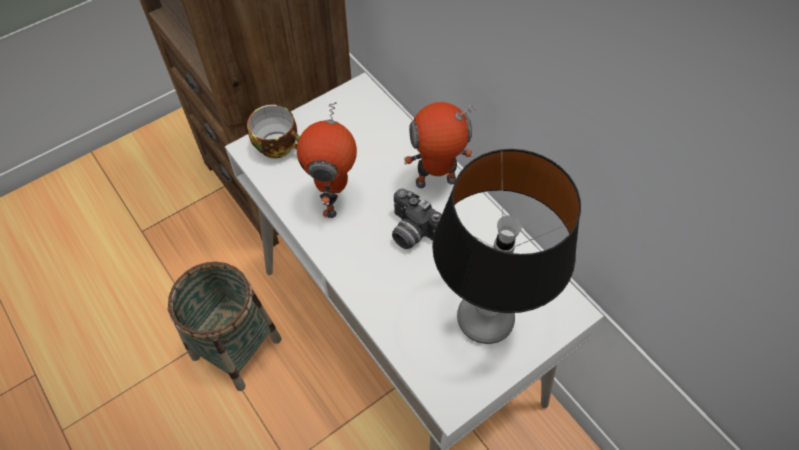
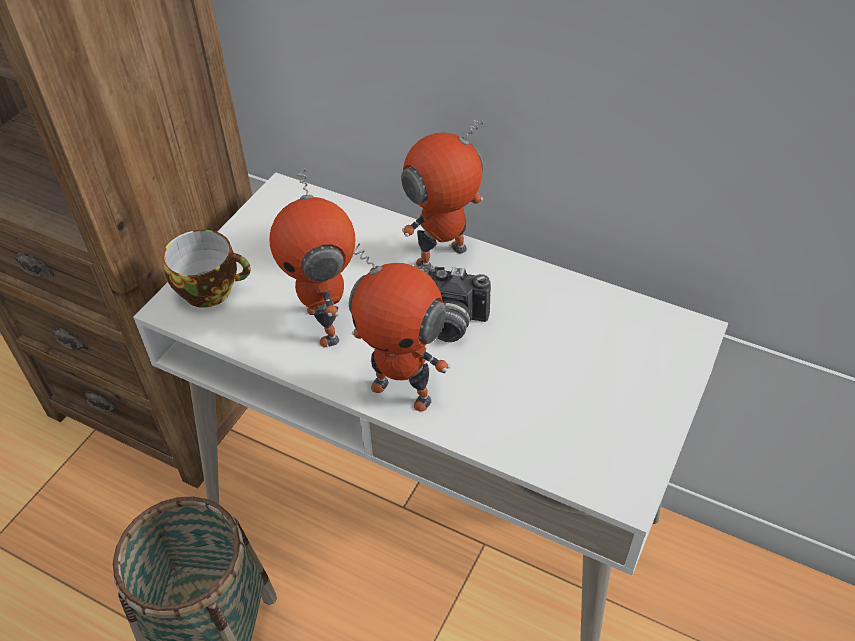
camera: 25 degrees left, 10 degrees down
table lamp [432,149,581,344] -> none
none -> toy robot [349,243,450,412]

